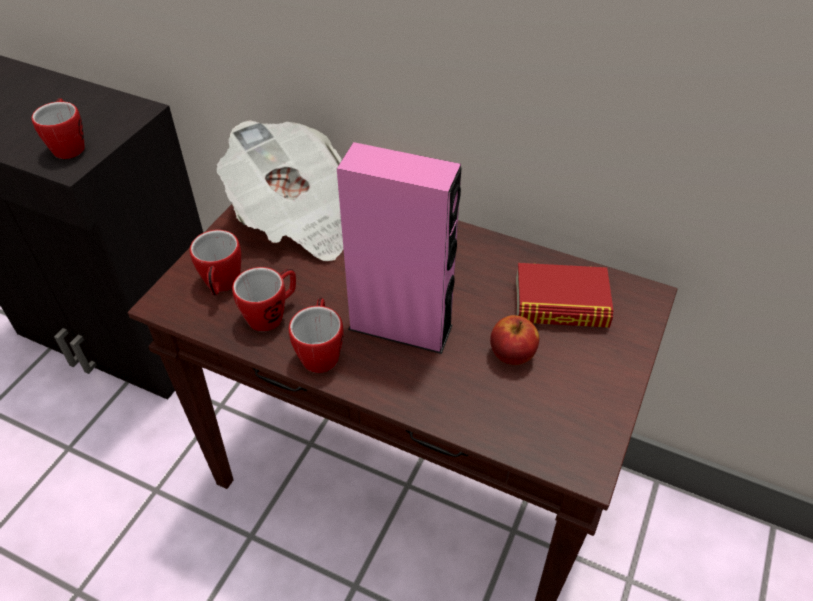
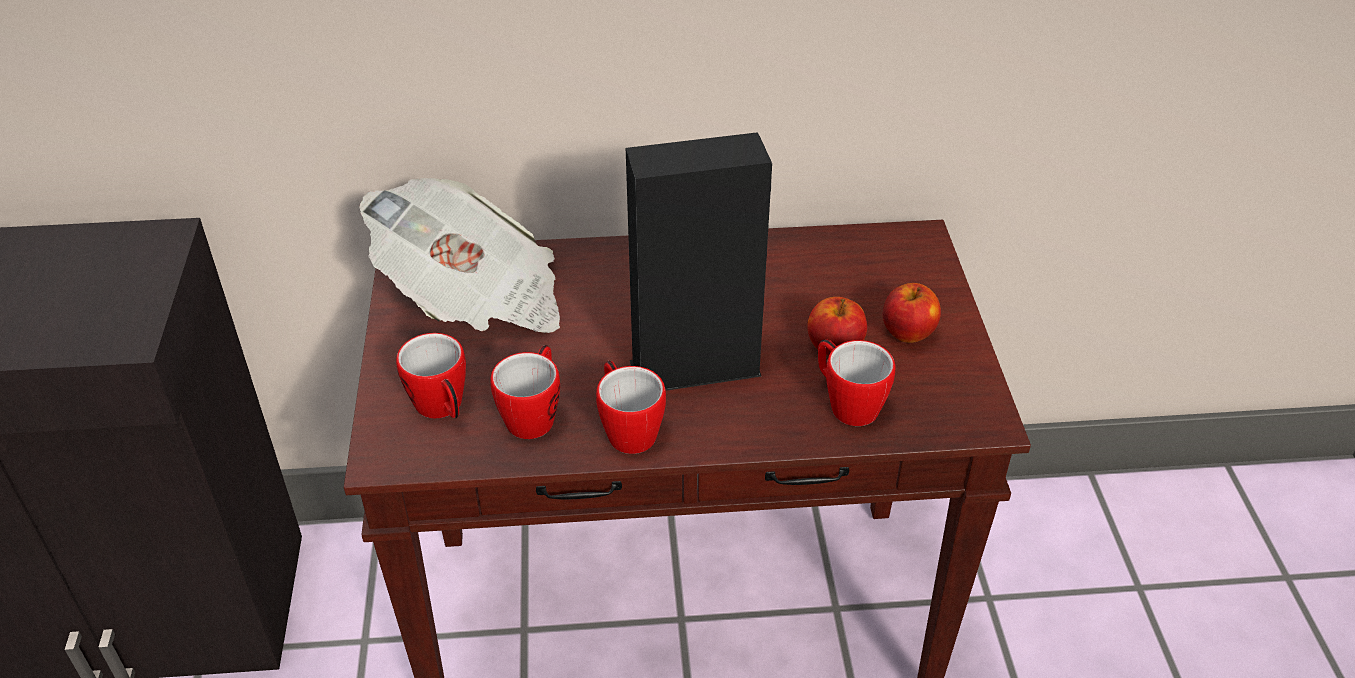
camera: 30 degrees left, 5 degrees down
mug [32,98,85,159] -> mug moved to [818,340,895,426]
pink speaker [337,142,462,354] -> black speaker [626,132,772,391]
book [516,263,614,328] -> none
none -> apple [883,283,941,343]

